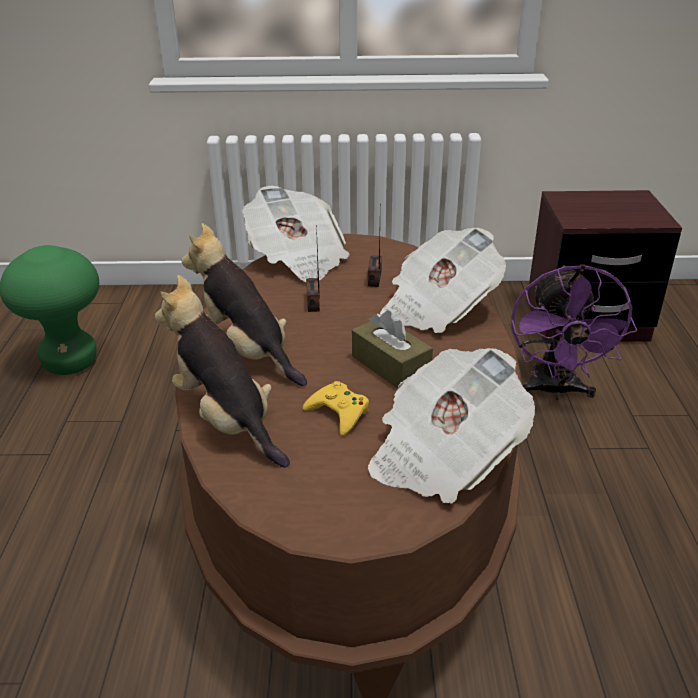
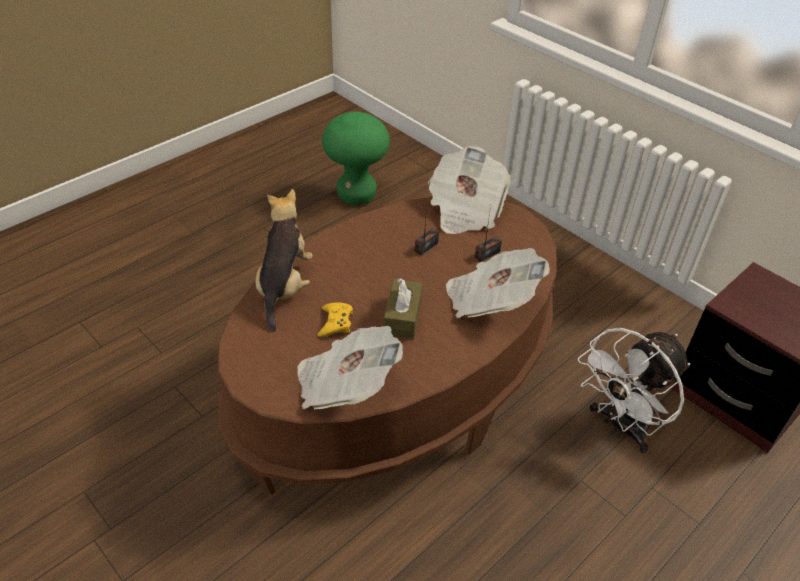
camera: 45 degrees right, 10 degrees up
plush toy [181,223,307,386] -> none
purple fan [511,264,637,400] -> white fan [578,328,690,453]

